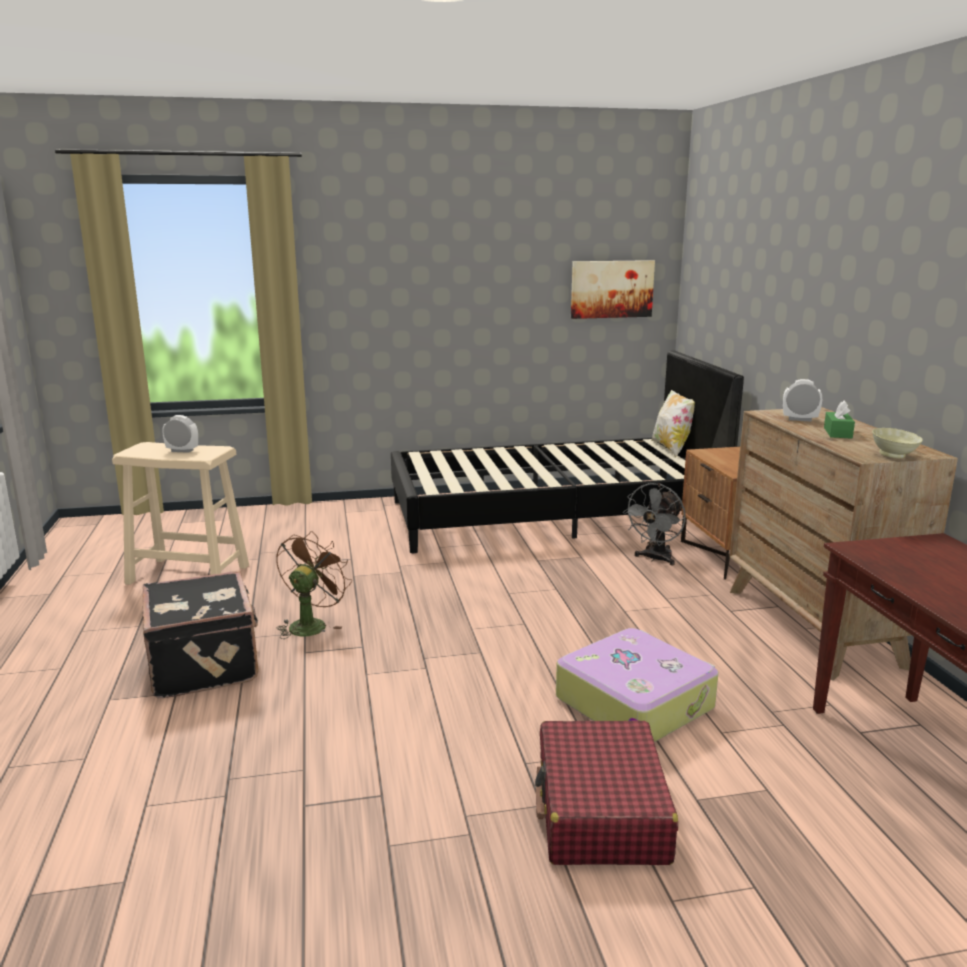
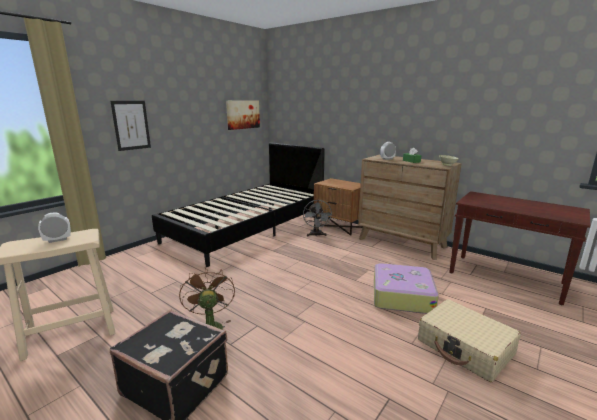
camera: 40 degrees left, 0 degrees up
red suitcase [535,720,678,865] -> beige suitcase [418,299,521,382]
pillow [651,390,695,458] -> none
none -> picture [110,101,151,151]

